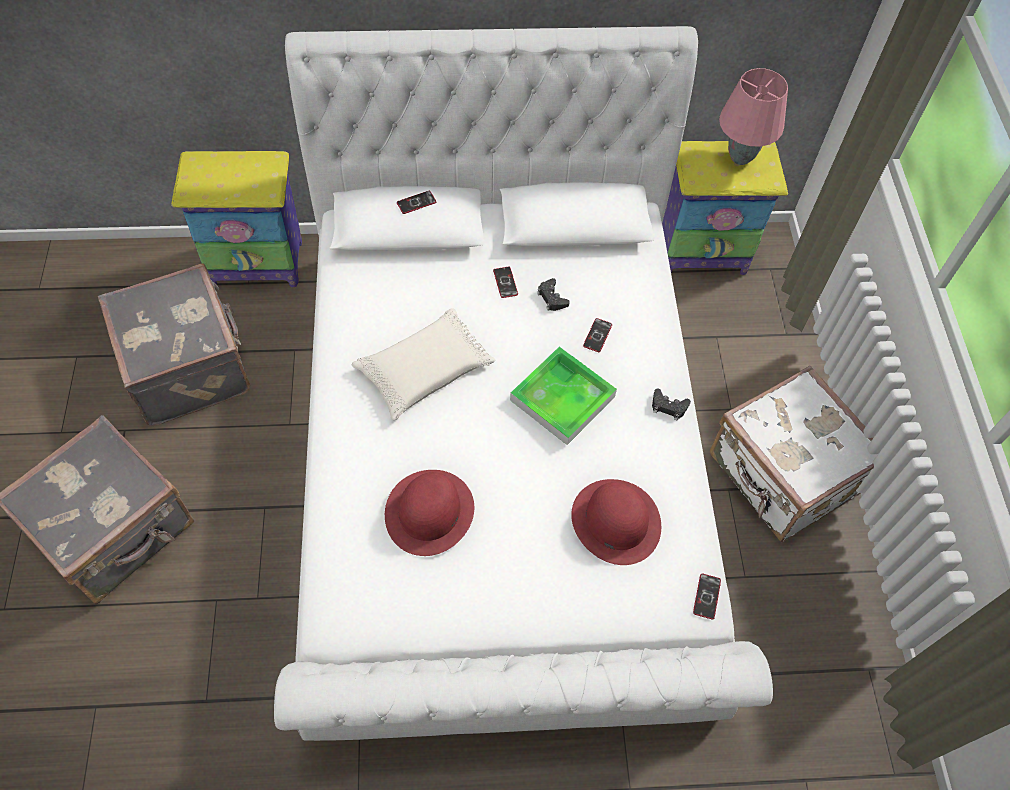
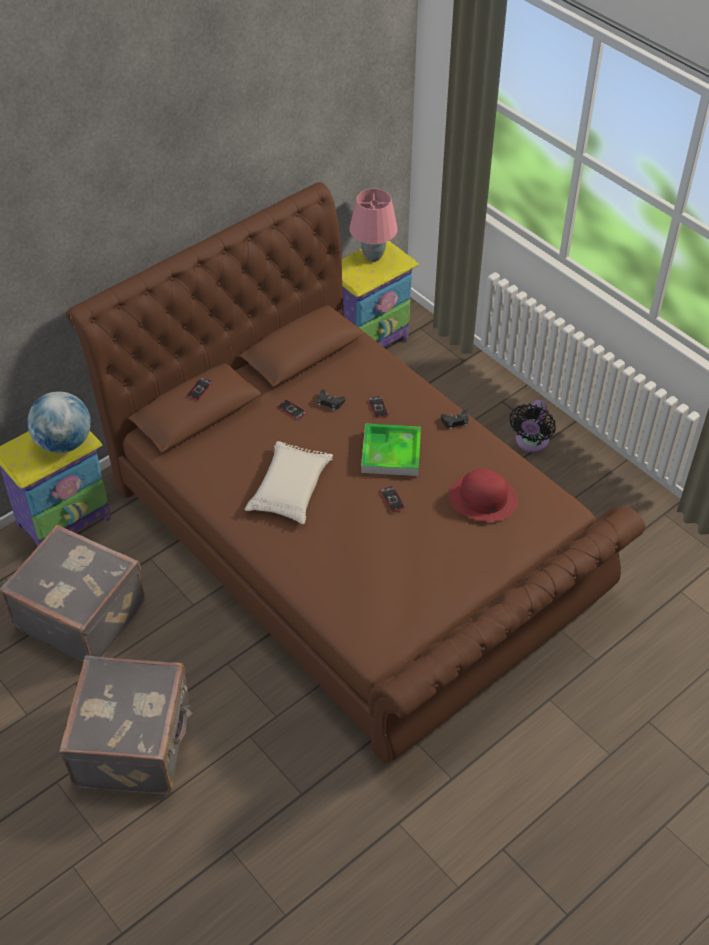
camera: 35 degrees left, 10 degrees down
white bed [274,26,773,741] -> brown bed [66,182,646,764]
red hat [385,470,474,556] -> none
phone [693,574,721,619] -> phone moved to [380,486,405,512]
white suitcase [709,366,878,542] -> black fan [510,399,556,453]
none -> globe [27,391,91,453]

